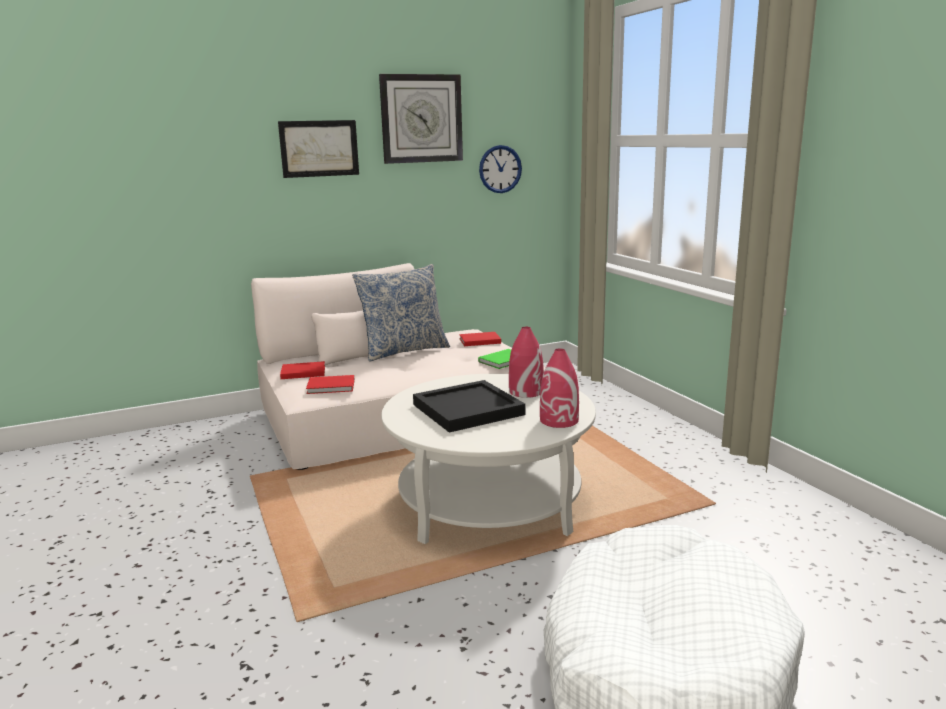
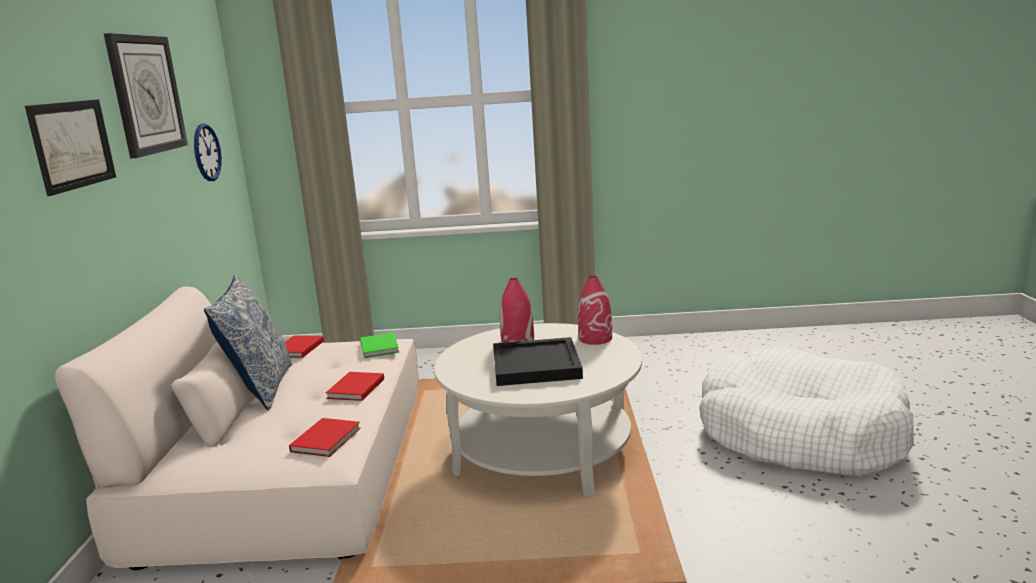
camera: 65 degrees left, 0 degrees up
red book [280,361,325,379] -> red book moved to [326,372,384,401]

